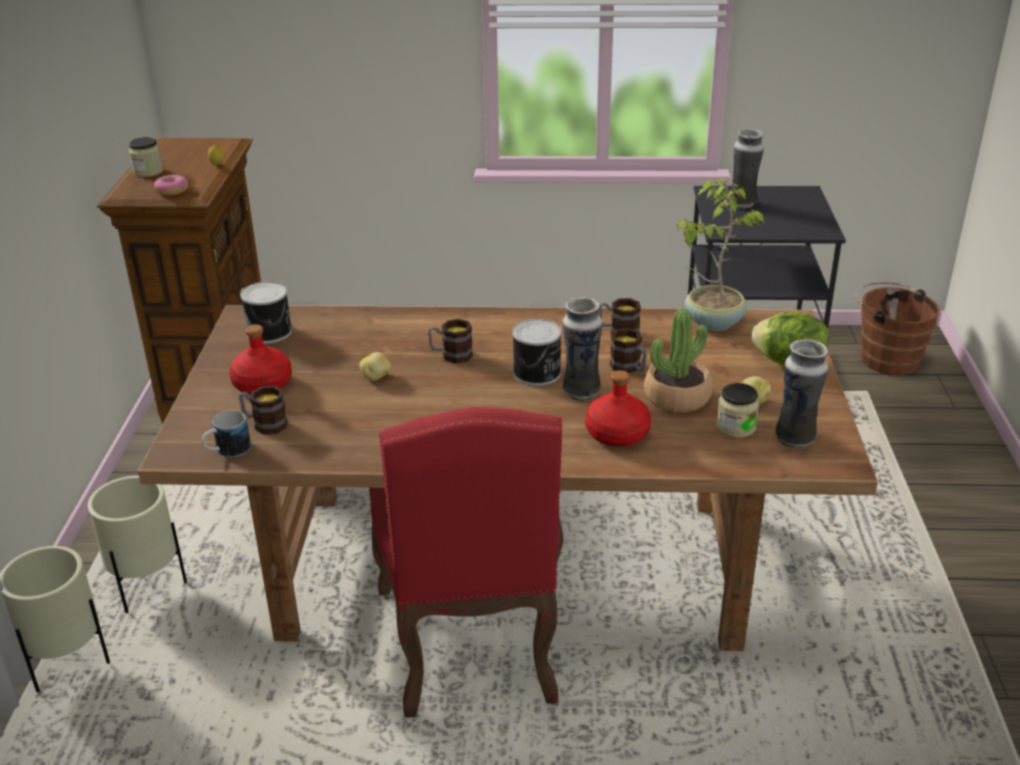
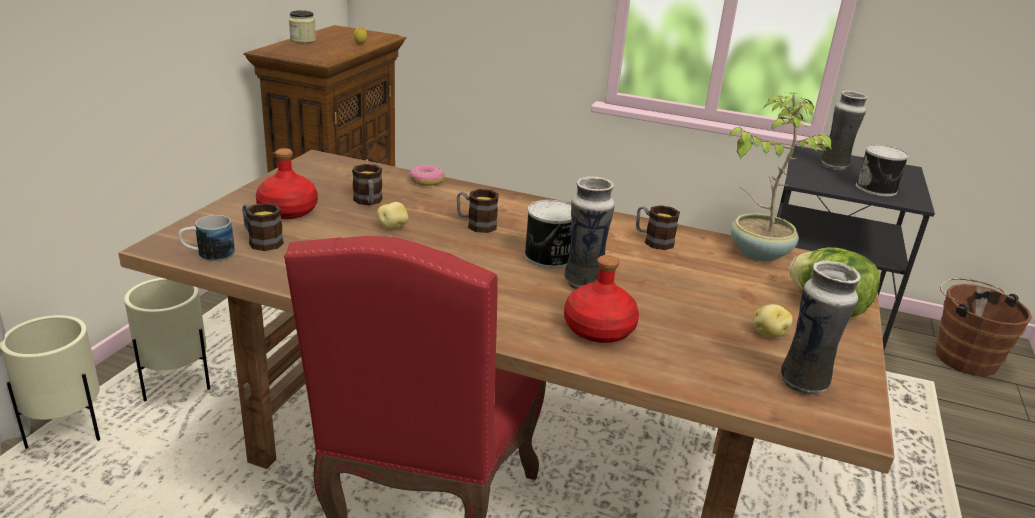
camera: 15 degrees right, 5 degrees down
donut [154,175,189,195] -> donut moved to [409,164,445,186]
can [240,281,292,344] -> can moved to [856,145,909,196]
mug [610,328,647,373] -> mug moved to [352,164,383,205]
potted plant [644,308,713,412] -> none
jar [716,383,759,438] -> none

